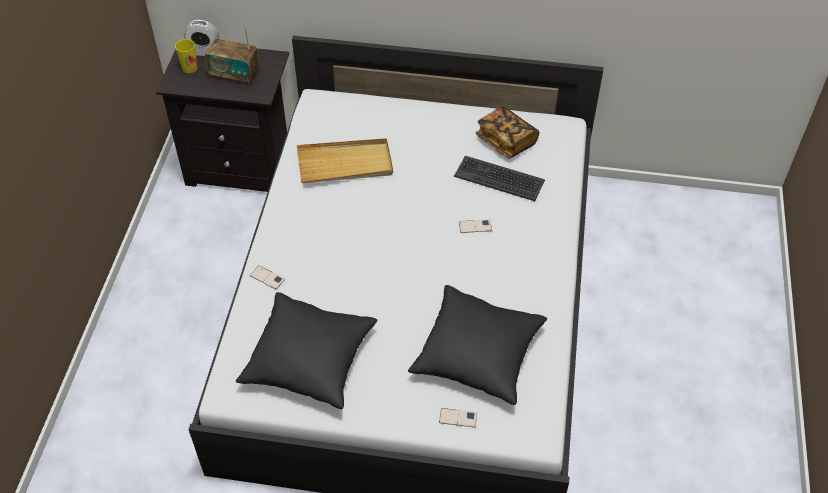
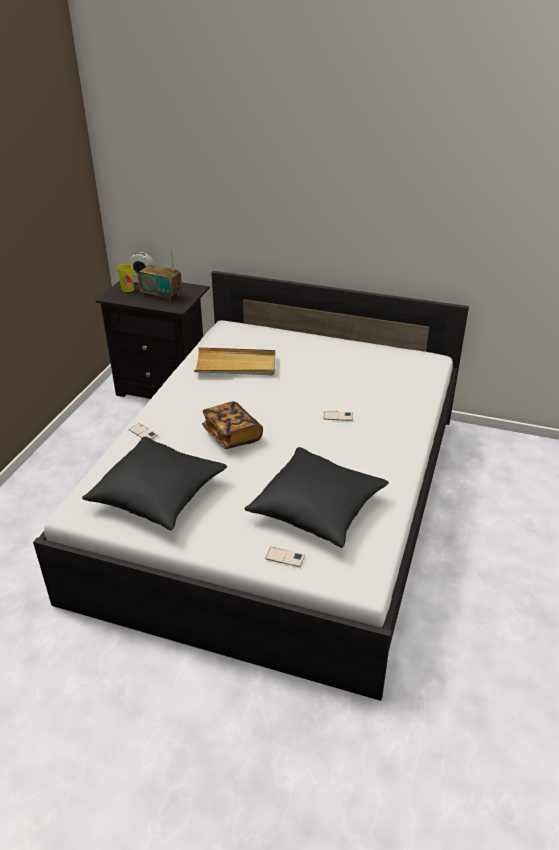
camera: 10 degrees right, 15 degrees down
keyboard [454,156,545,201] -> none
book [476,106,540,159] -> book moved to [202,401,263,449]

